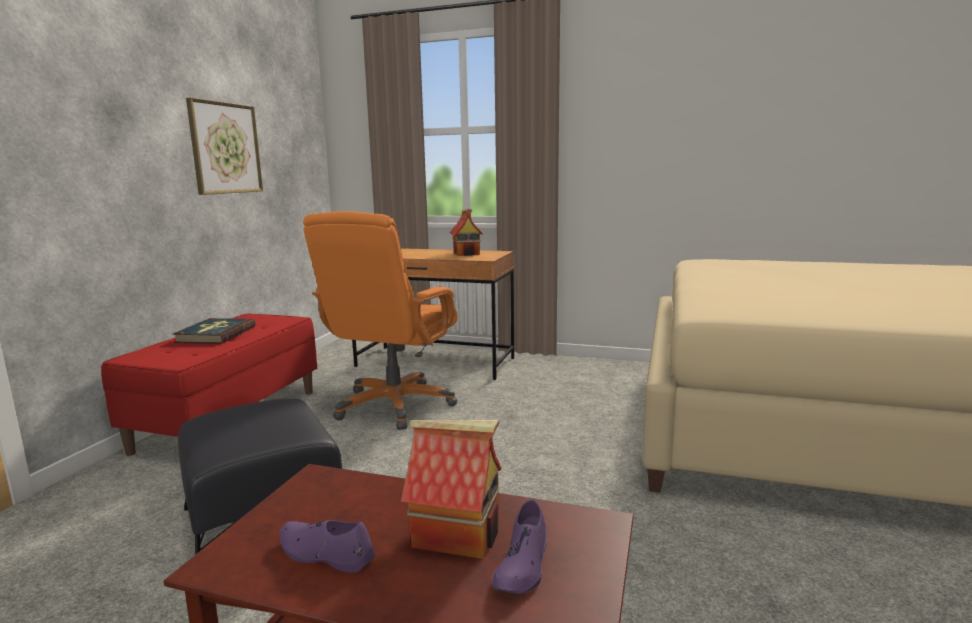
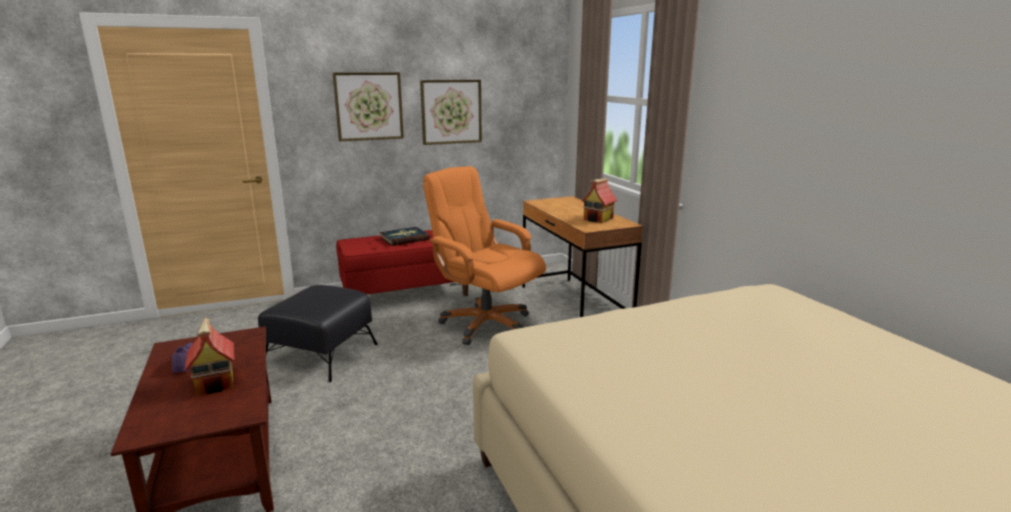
camera: 50 degrees right, 5 degrees up
orange office chair [303,211,458,430] -> orange office chair turned 60 degrees clockwise [423,166,546,345]
purple shoe [492,499,547,594] -> none
none -> picture [333,72,404,141]

